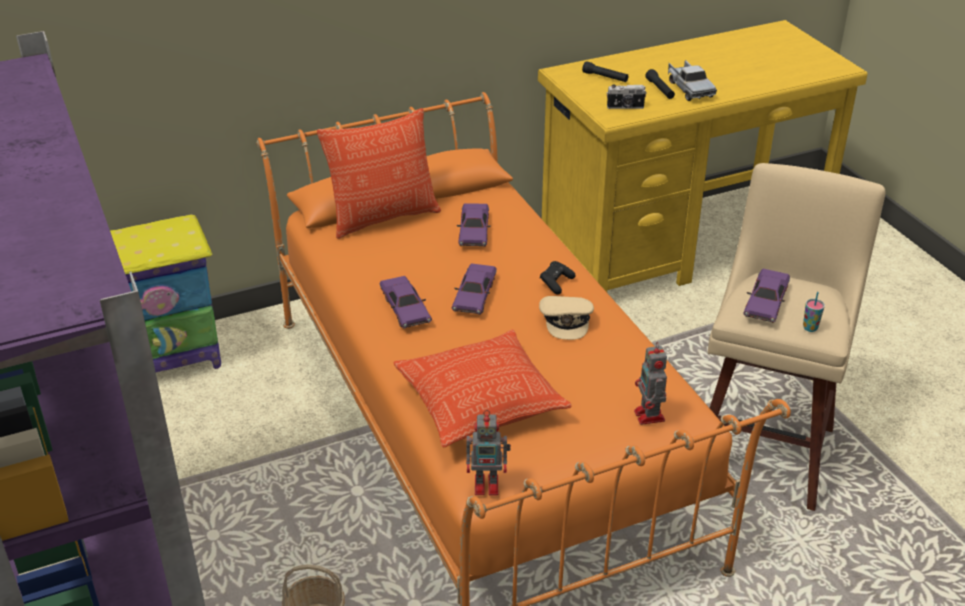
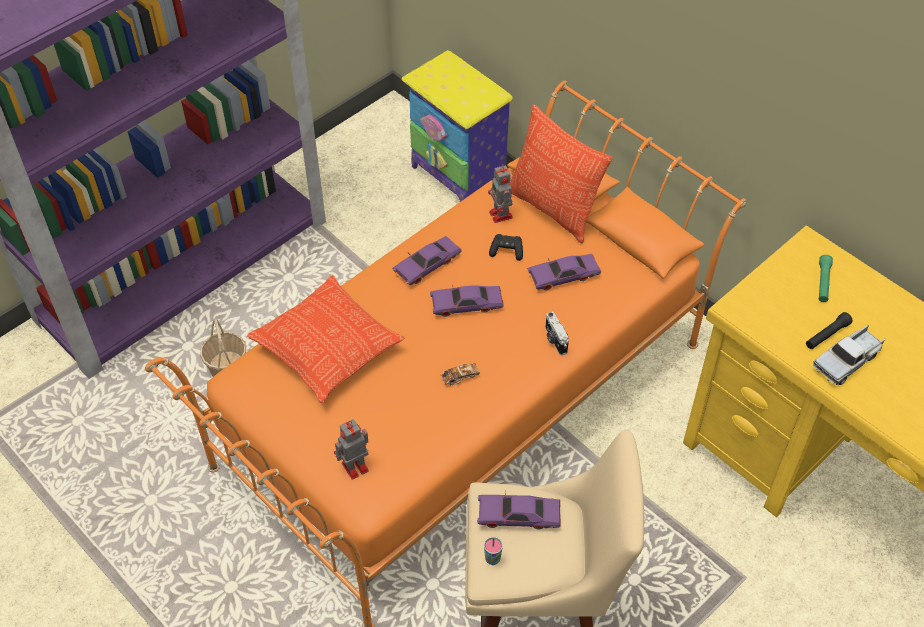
camera: 70 degrees right, 15 degrees up
toy robot [466,410,511,495] -> toy robot moved to [488,165,513,223]
beige cap [539,296,594,340] -> toy car [440,363,480,386]
black game controller [540,261,576,295] -> black game controller moved to [489,234,523,261]
black flashlight [582,61,628,82] -> green flashlight [819,255,833,302]
camera [607,85,647,109] -> camera moved to [545,311,569,355]

